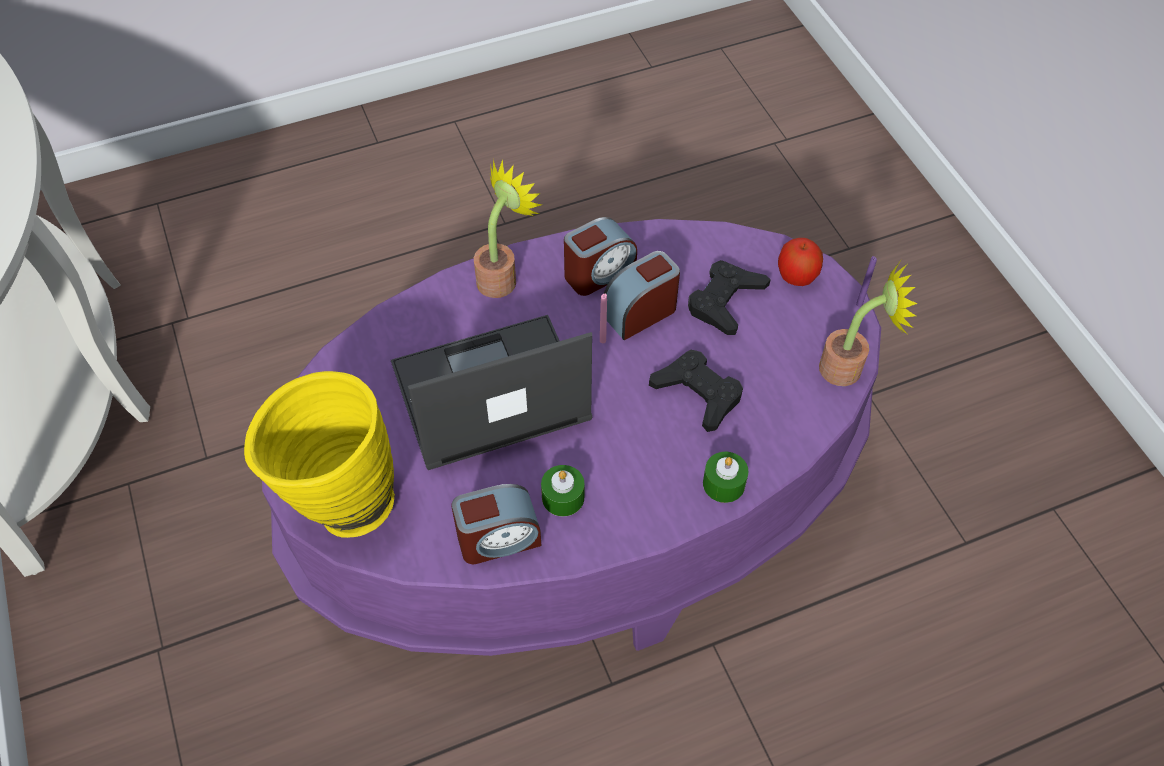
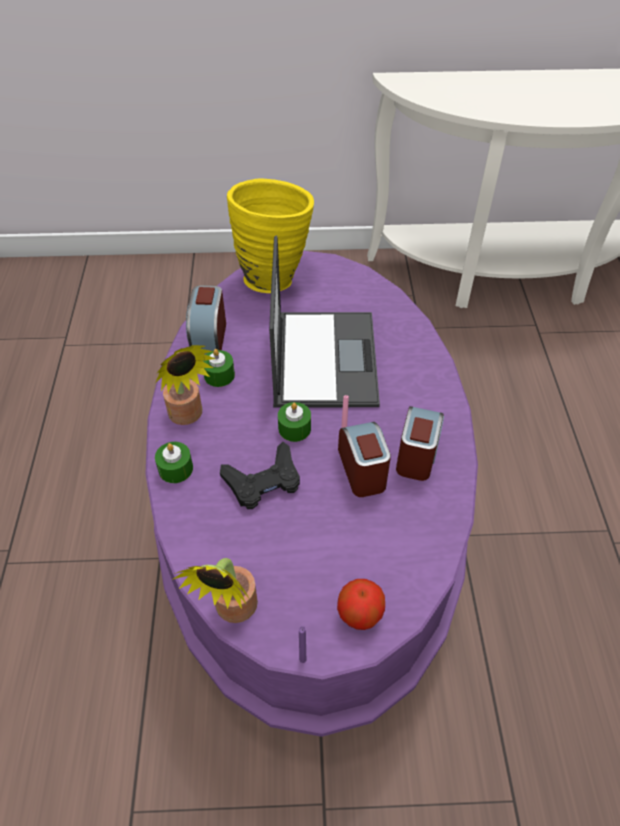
camera: 110 degrees right, 5 degrees down
potted plant [474,159,542,298] -> potted plant moved to [156,345,216,425]
alarm clock [564,217,637,296] -> alarm clock turned 150 degrees counterclockwise [396,406,444,481]
black game controller [688,260,771,335] -> none
none -> green candle [278,402,311,442]

